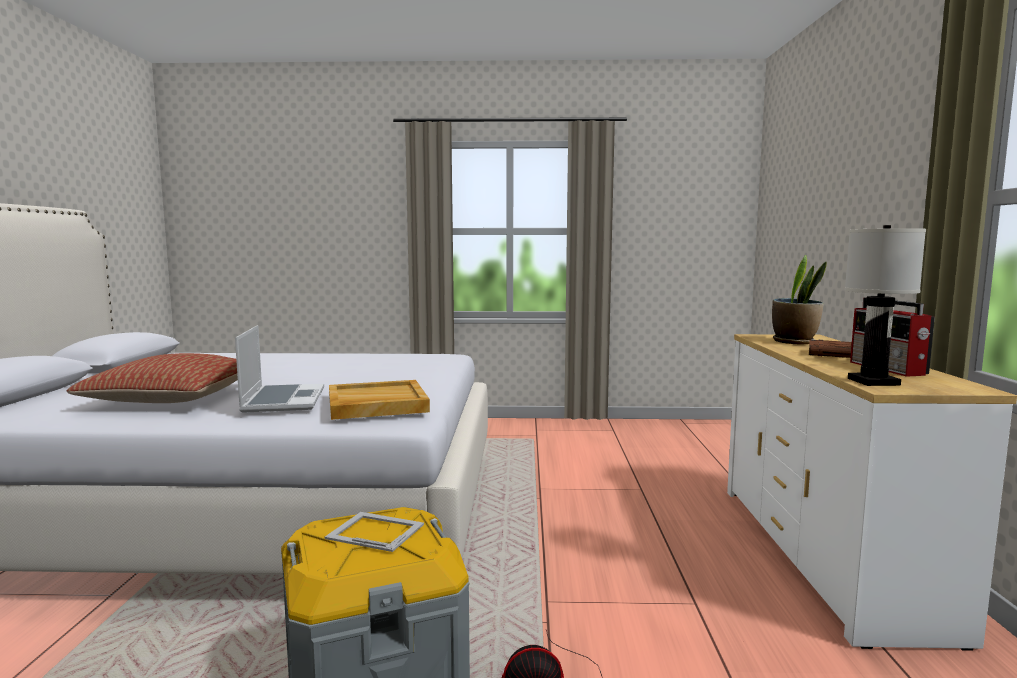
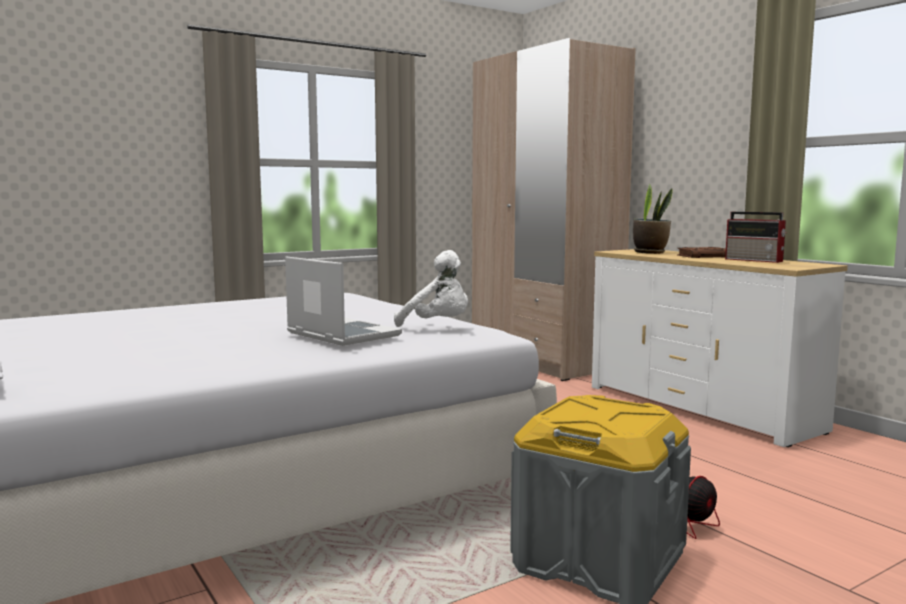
camera: 35 degrees left, 0 degrees up
pillow [67,353,238,403] -> none
picture frame [325,512,424,552] -> none
beige tray [329,380,430,420] -> white plush toy [394,250,468,327]
white table lamp [845,225,926,386] -> none
none -> beige wardrobe [472,38,636,381]

